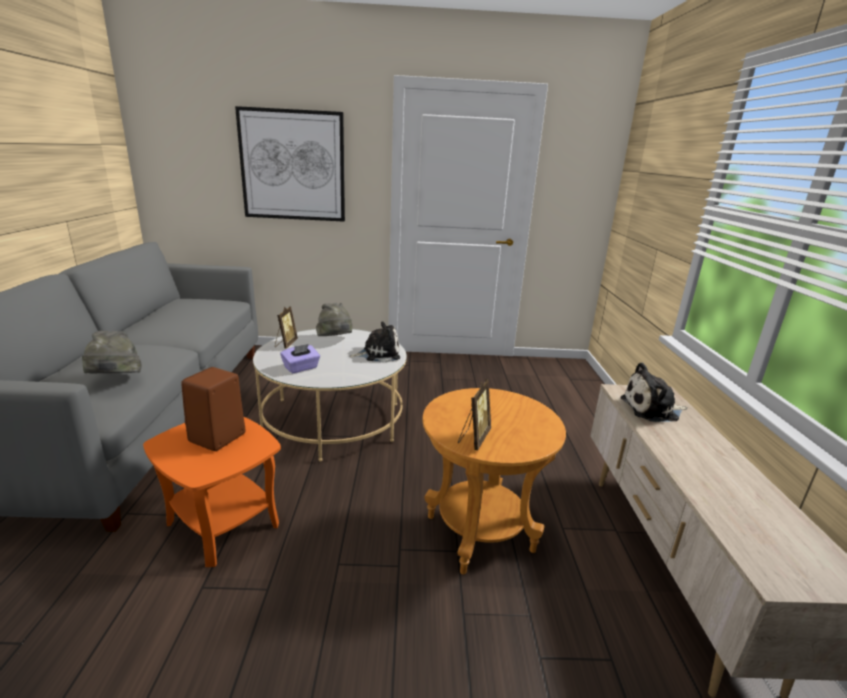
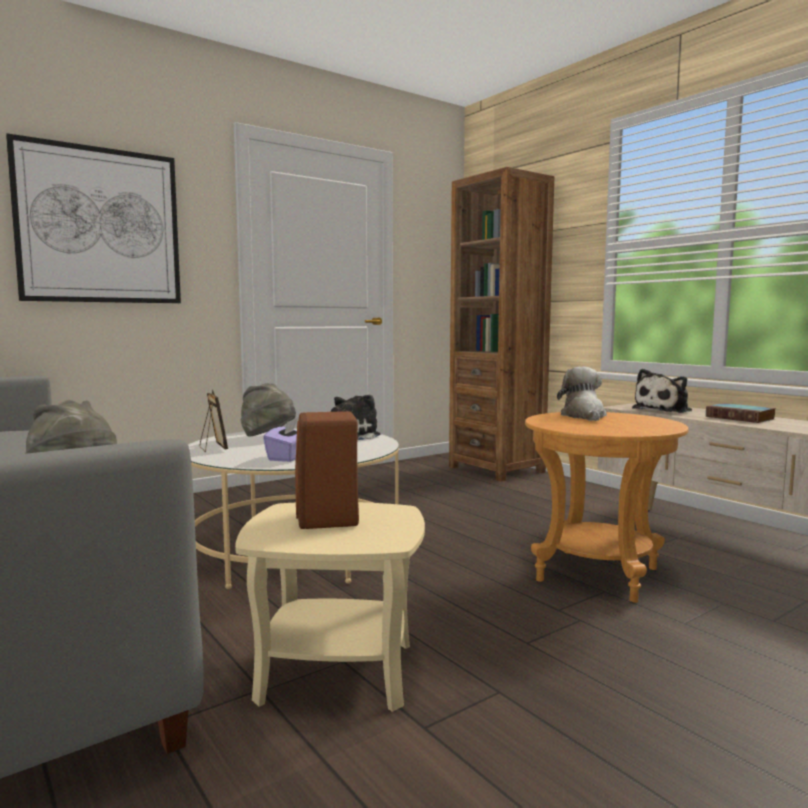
camera: 35 degrees left, 15 degrees down
orange side table [143,417,281,567] -> beige side table [235,502,425,712]
picture frame [458,379,491,450] -> none
none -> brown bookcase [449,167,554,482]
none -> plush toy [557,367,607,421]
none -> book [706,403,776,423]

